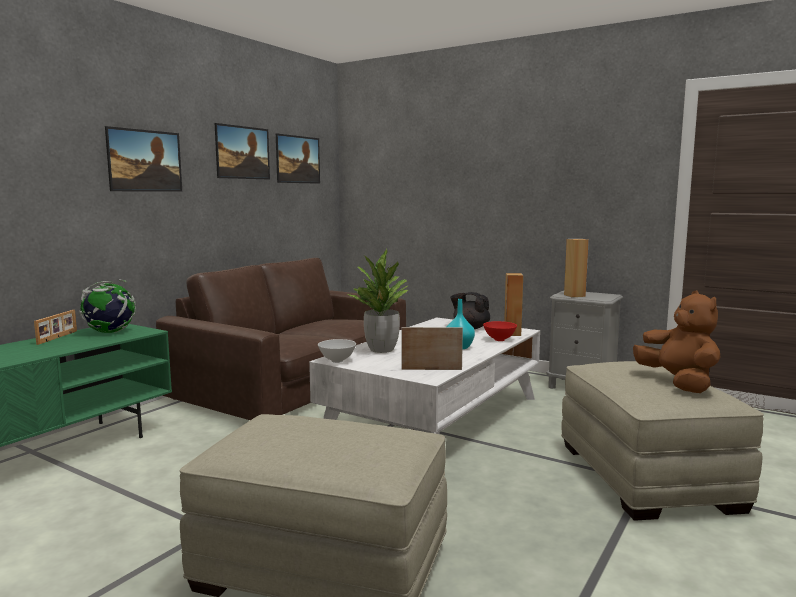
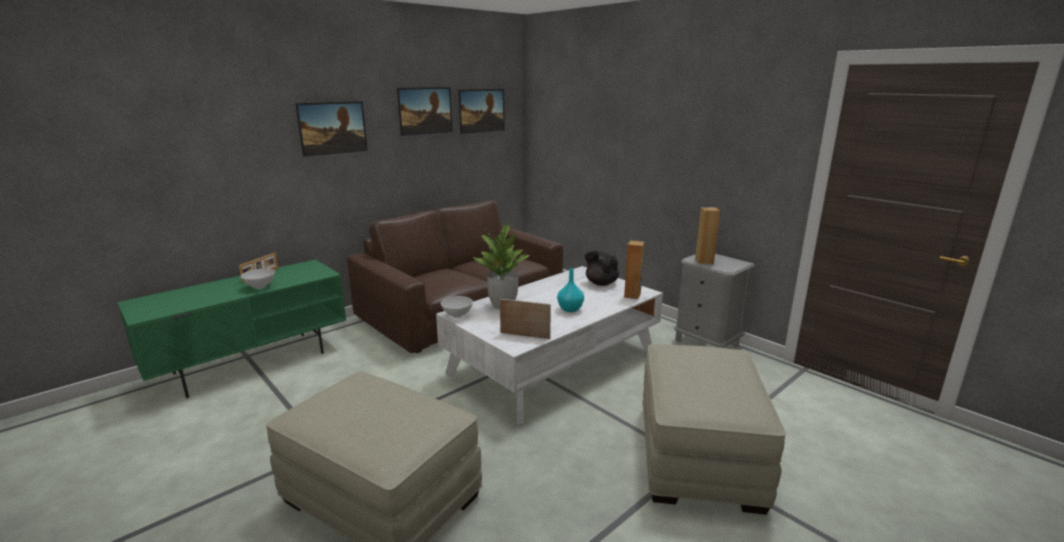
camera: 15 degrees right, 10 degrees up
globe [79,280,136,333] -> none
red bowl [483,321,517,341] -> none
brown plush toy [633,291,720,393] -> none
none -> white bowl [241,269,275,289]

